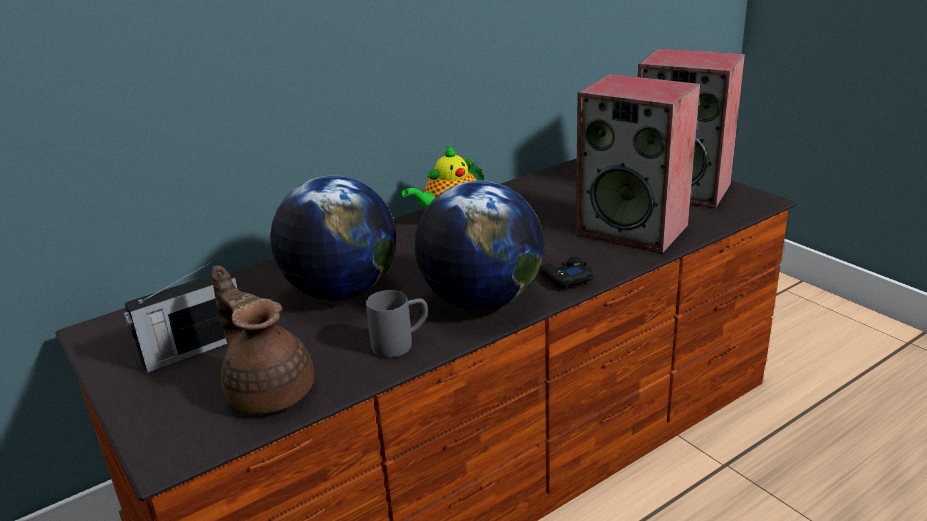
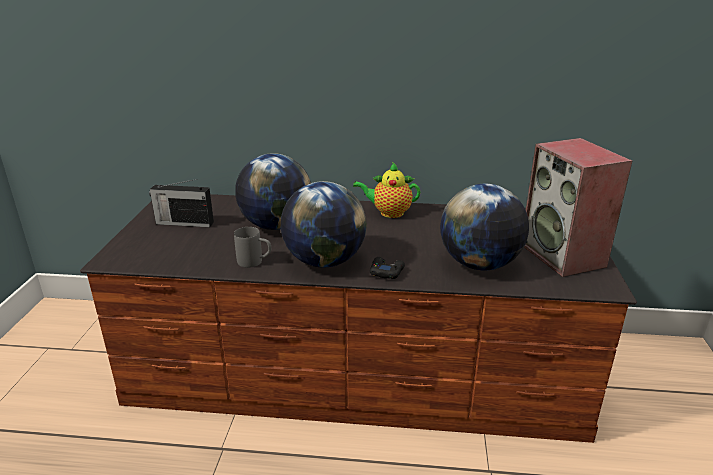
camera: 40 degrees right, 0 degrees up
brown teapot [212,266,314,414] -> none
speaker [576,74,700,254] -> globe [440,184,529,270]

